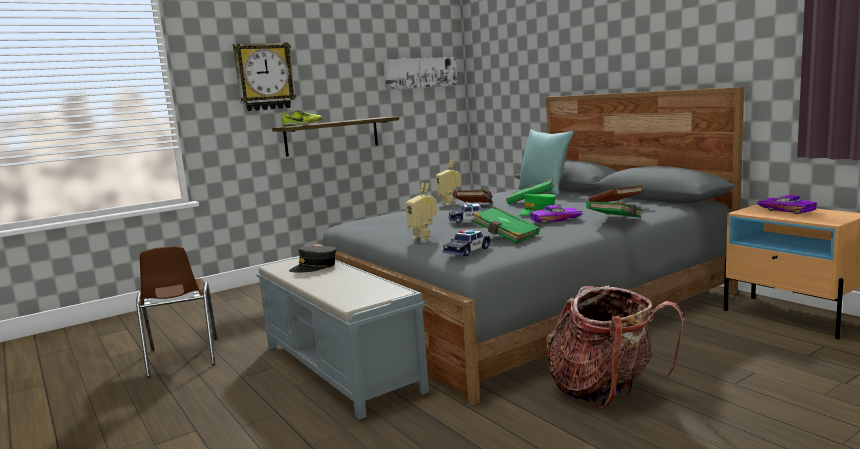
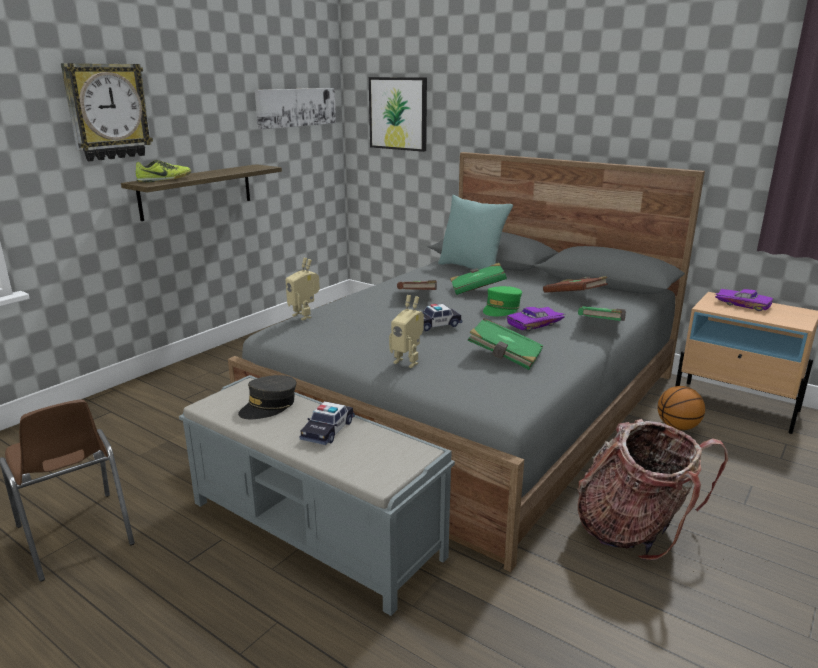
camera: 20 degrees left, 10 degrees up
toy robot [436,160,461,205] -> toy robot moved to [285,258,320,321]
toy car [443,230,491,256] -> toy car moved to [299,401,355,445]
none -> picture [369,77,427,152]
none -> basketball [657,386,705,430]

